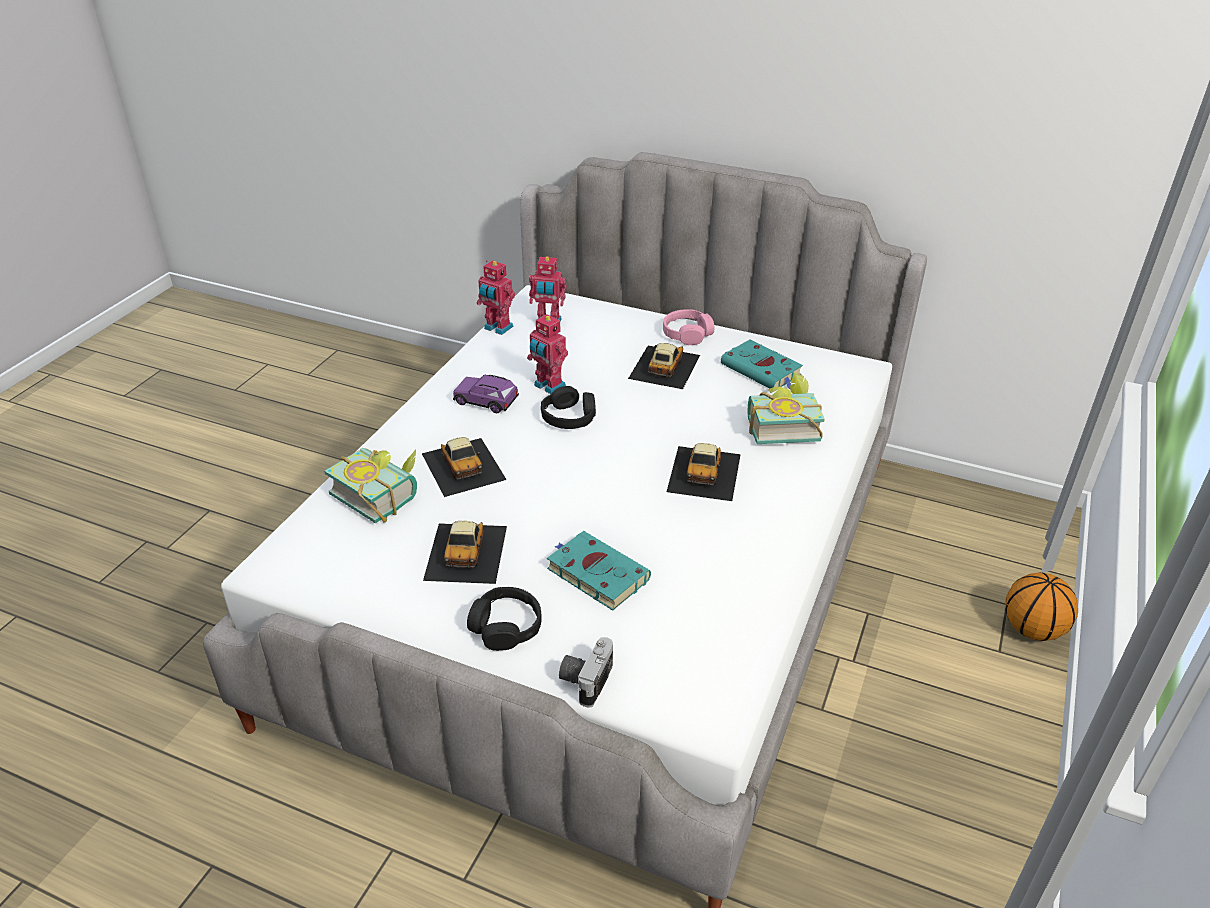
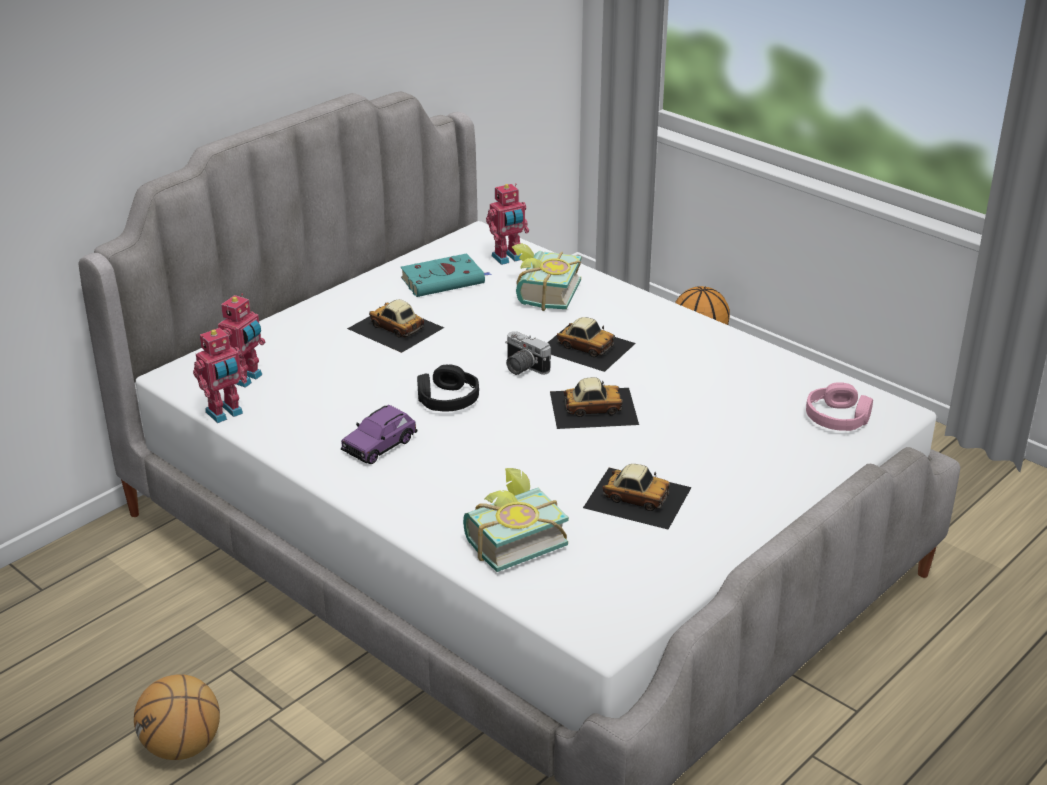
camera: 70 degrees left, 5 degrees down
toy car [422,437,507,497] -> toy car moved to [550,377,639,429]
black headphones [467,587,542,651] -> none
toy robot [527,314,568,394] -> toy robot moved to [486,183,529,265]
turquoise book [547,531,651,611] -> none
camera [559,637,613,707] -> camera moved to [505,331,551,375]
pink headphones [663,309,715,345] -> pink headphones moved to [806,382,873,431]
none -> basketball [134,674,220,760]

